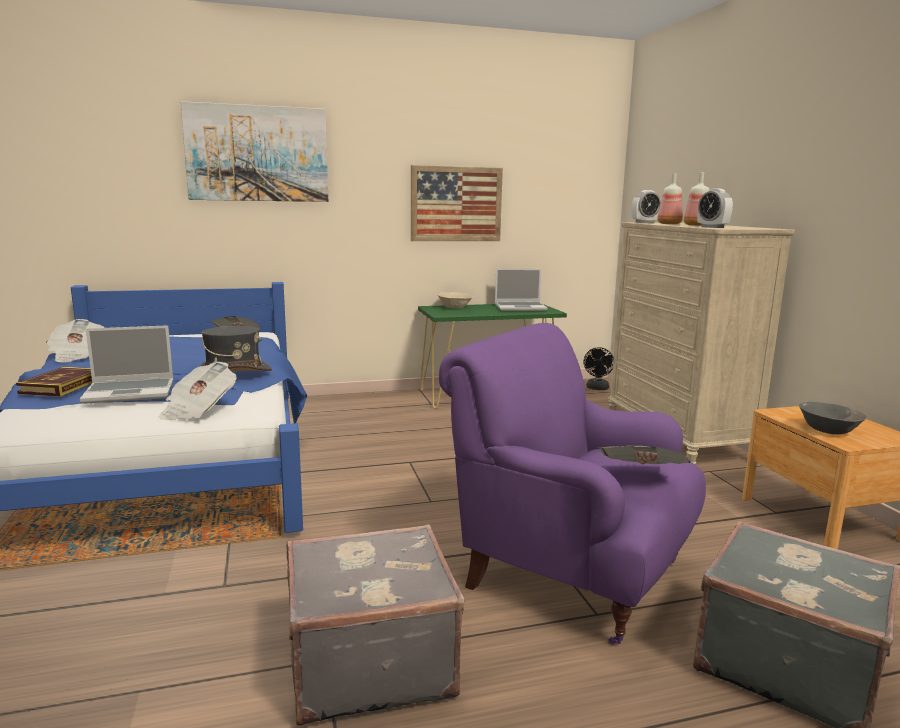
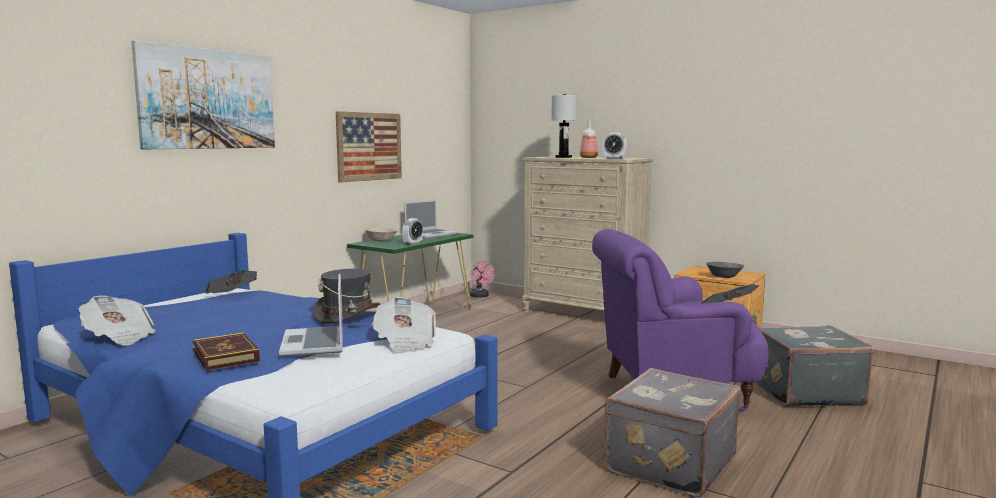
camera: 40 degrees left, 5 degrees down
laptop [80,325,173,404] -> laptop turned 135 degrees clockwise [279,274,343,357]
black fan [583,347,614,390] -> pink fan [470,261,495,298]
alarm clock [632,190,661,223] -> alarm clock moved to [402,218,423,245]
bottle [657,173,683,224] -> white table lamp [551,94,578,158]

